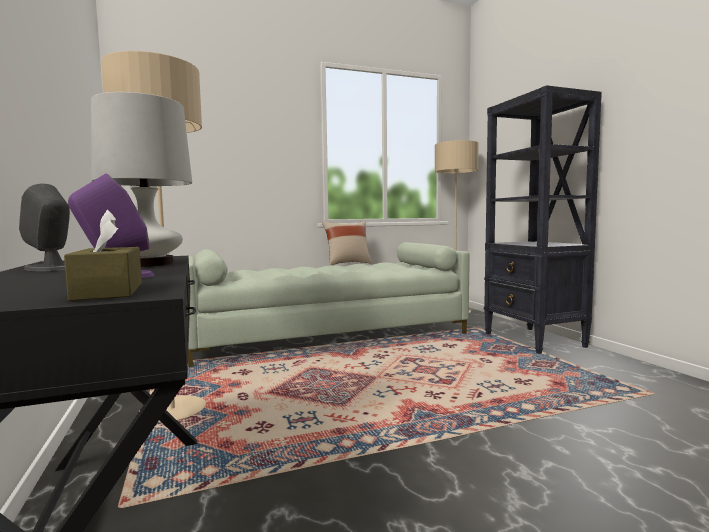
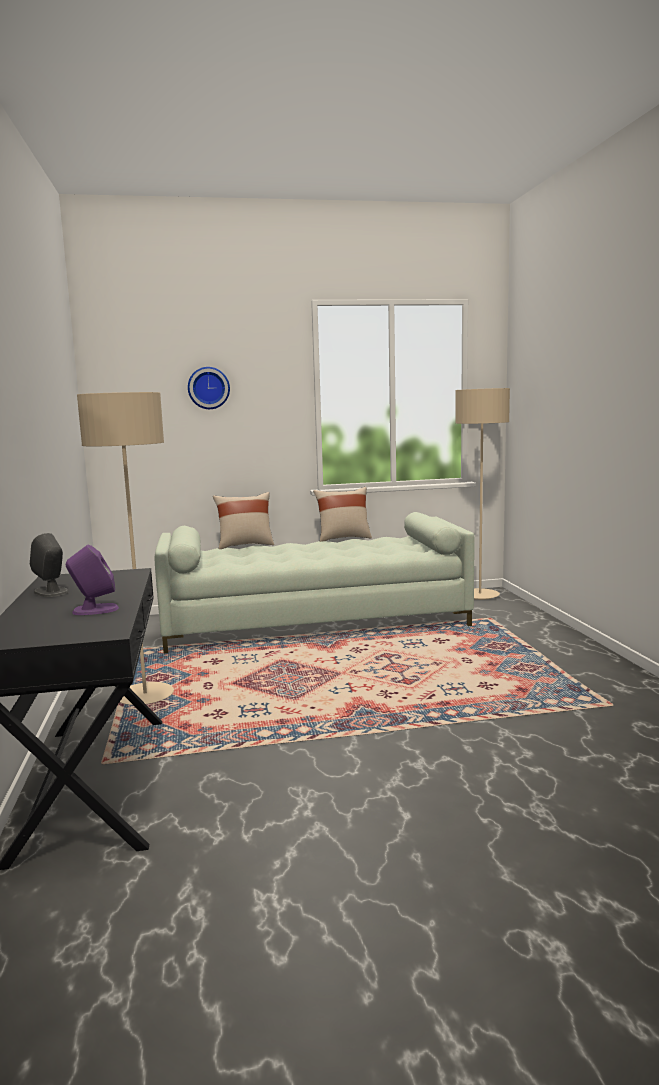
camera: 10 degrees right, 5 degrees up
brown tissue box [64,210,142,301] -> none
white table lamp [91,92,192,267] -> none
black bookcase [484,85,602,354] -> none
none -> wall clock [188,367,230,409]
none -> beige pillow [213,492,274,549]

